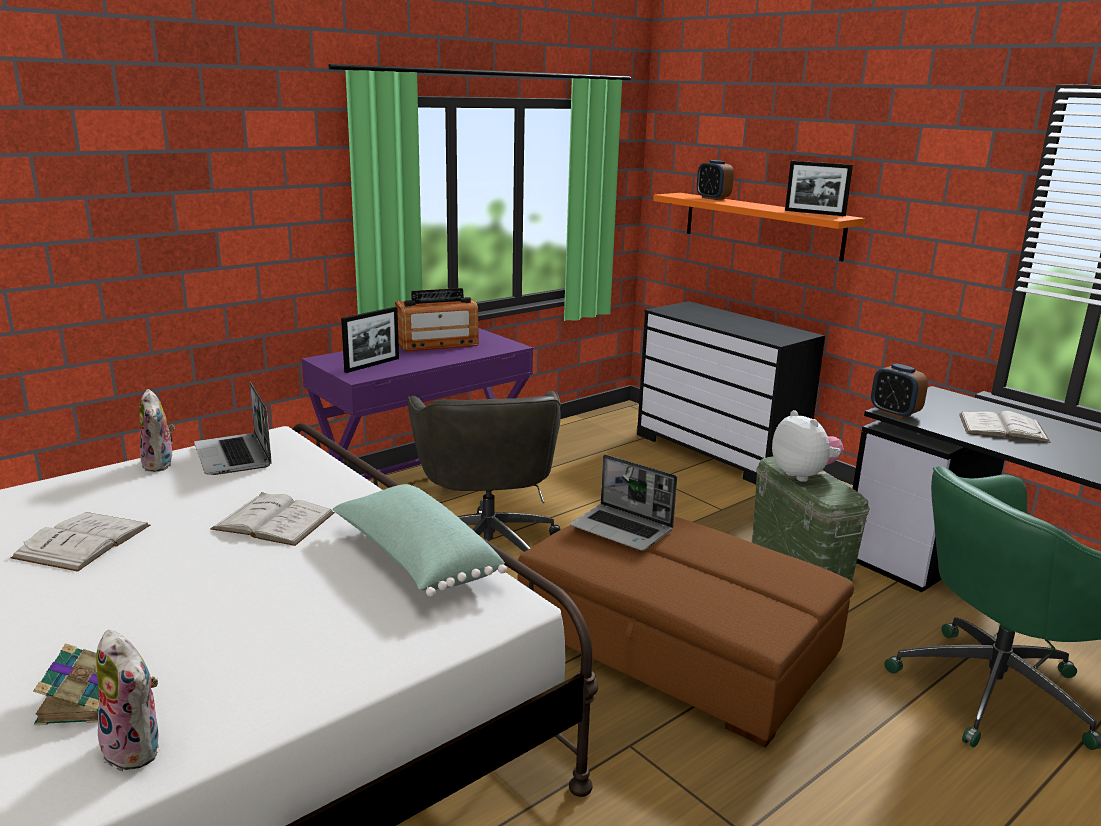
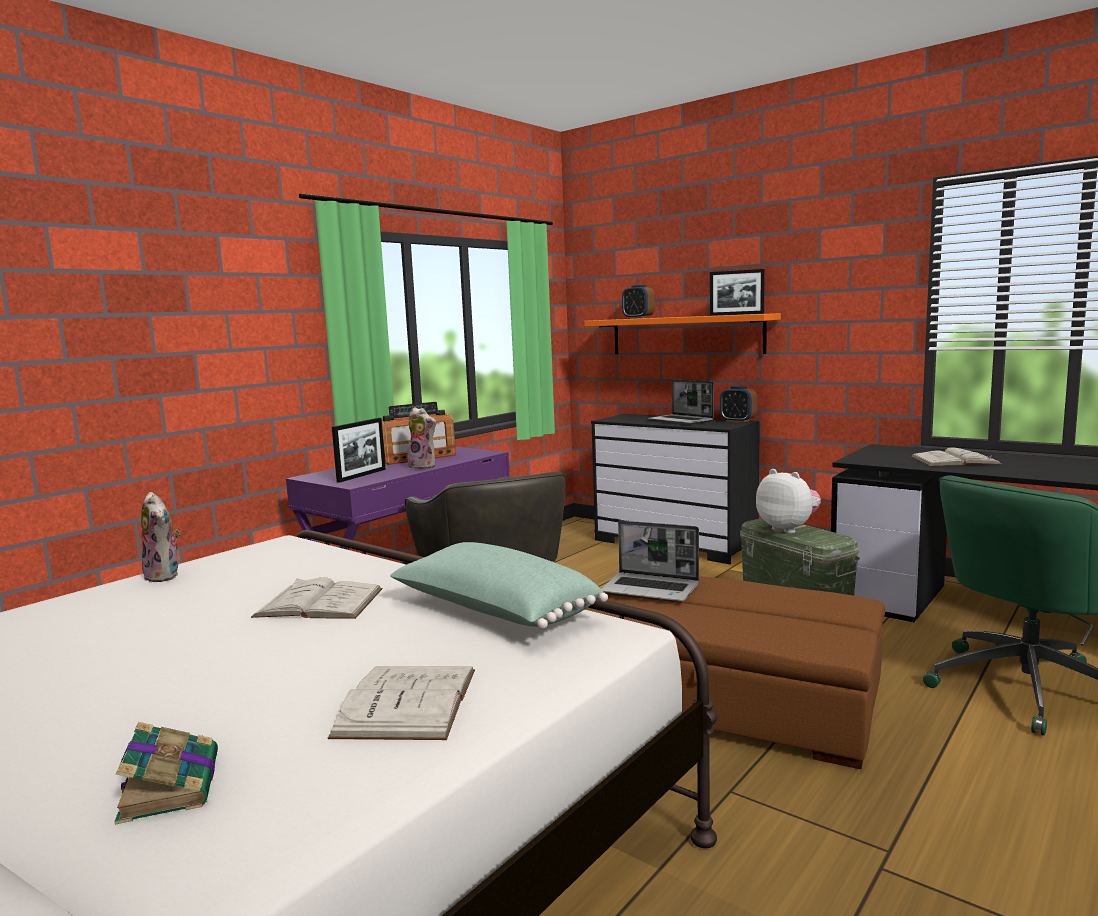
camera: 10 degrees left, 10 degrees down
white book [11,512,150,572] -> white book moved to [328,667,475,740]
plush toy [96,630,159,771] -> plush toy moved to [407,407,437,469]
laptop [194,381,271,475] -> laptop moved to [648,379,714,425]
alarm clock [871,364,928,419] -> alarm clock moved to [720,386,757,423]

